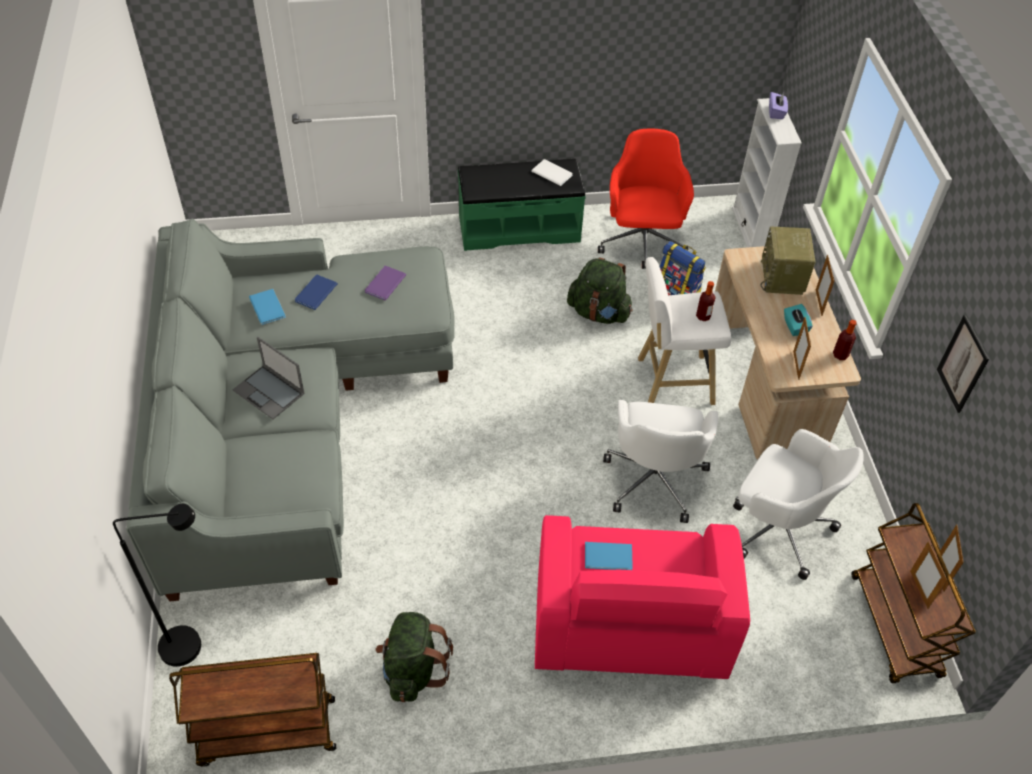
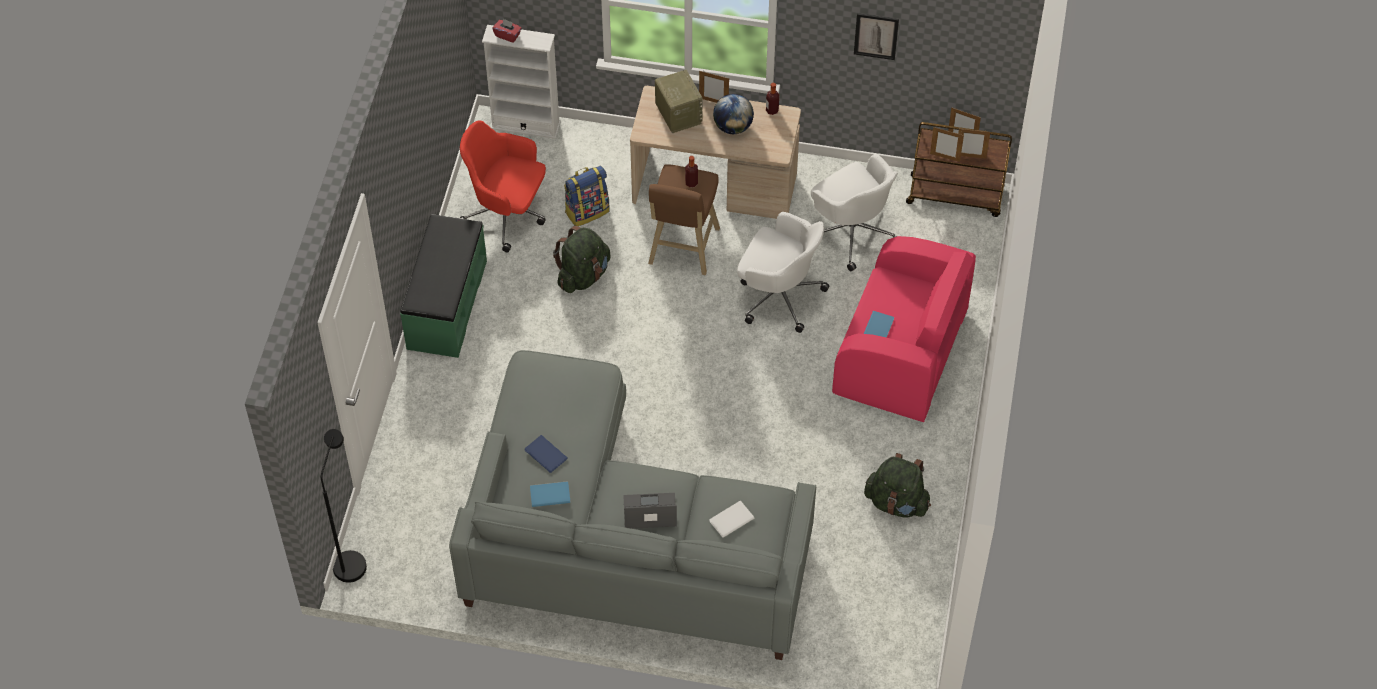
camera: 70 degrees left, 5 degrees up
black floor lamp [113,504,201,667] -> black floor lamp moved to [321,429,367,583]
brown cart [169,653,336,767] -> none
laptop [233,336,305,419] -> laptop turned 150 degrees counterclockwise [623,493,677,529]
purple book [365,266,406,301] -> none
white book [531,159,573,186] -> white book moved to [709,501,754,538]
white stool [638,257,731,405] -> brown stool [648,164,720,275]
white office chair [733,429,864,580] -> white office chair turned 90 degrees clockwise [811,154,898,271]
radio [760,227,815,295] -> radio turned 135 degrees counterclockwise [655,70,703,133]
purple tissue box [769,92,788,119] -> red tissue box [492,19,522,43]
turquoise tissue box [784,304,813,336] -> globe [713,94,754,134]
picture frame [793,317,811,380] -> picture frame moved to [930,127,964,162]

